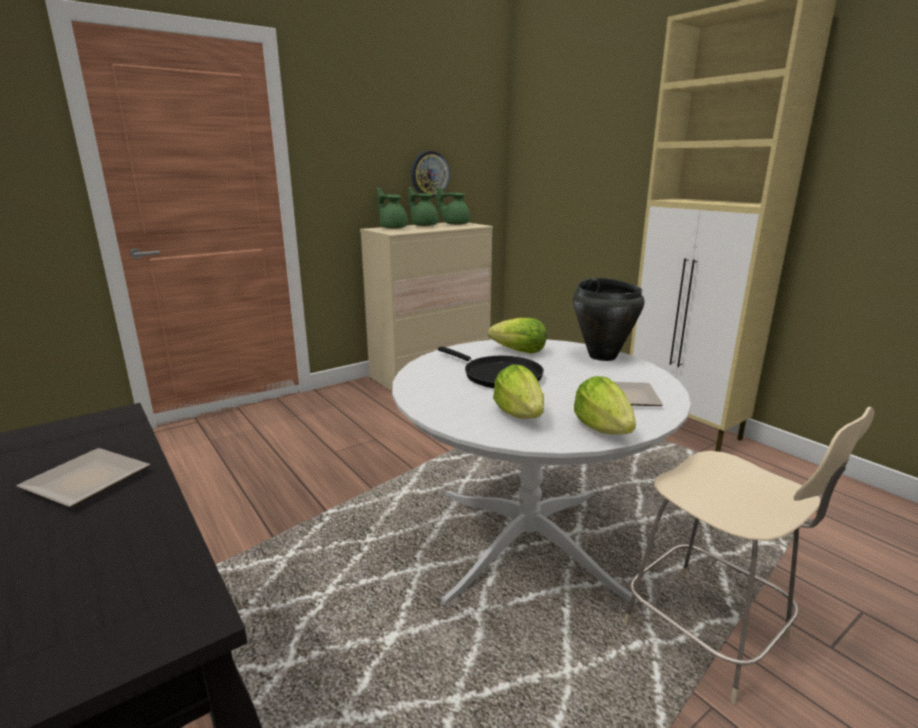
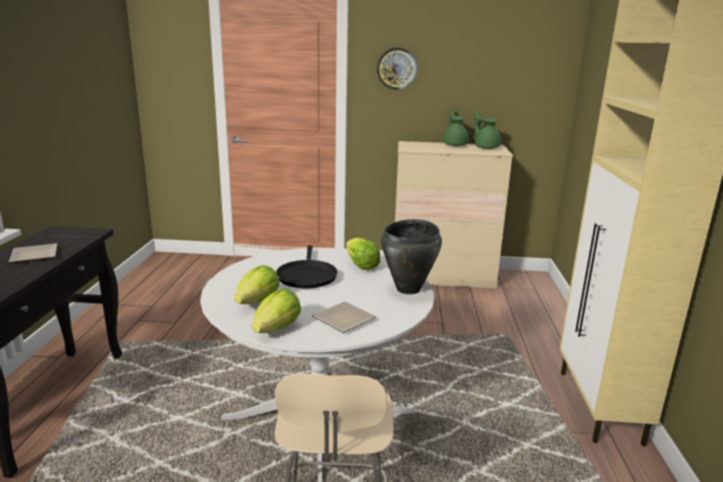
camera: 40 degrees right, 0 degrees up
green teapot [377,187,408,229] -> none
wall clock [411,151,450,197] -> wall clock moved to [377,48,417,90]

